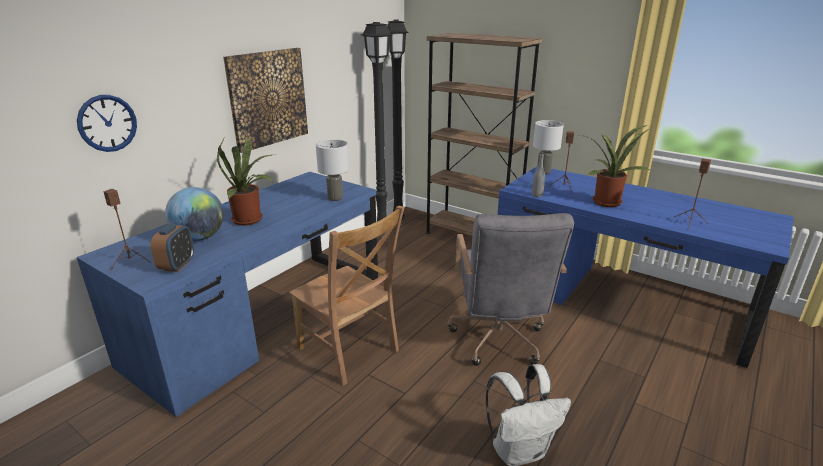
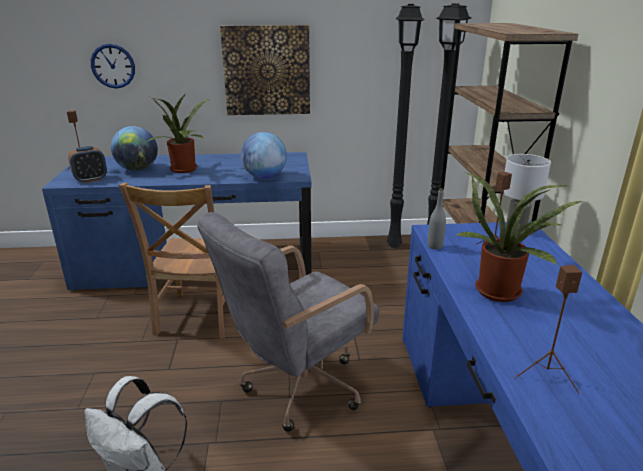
camera: 50 degrees right, 0 degrees up
white table lamp [316,139,349,201] -> globe [241,132,287,178]

